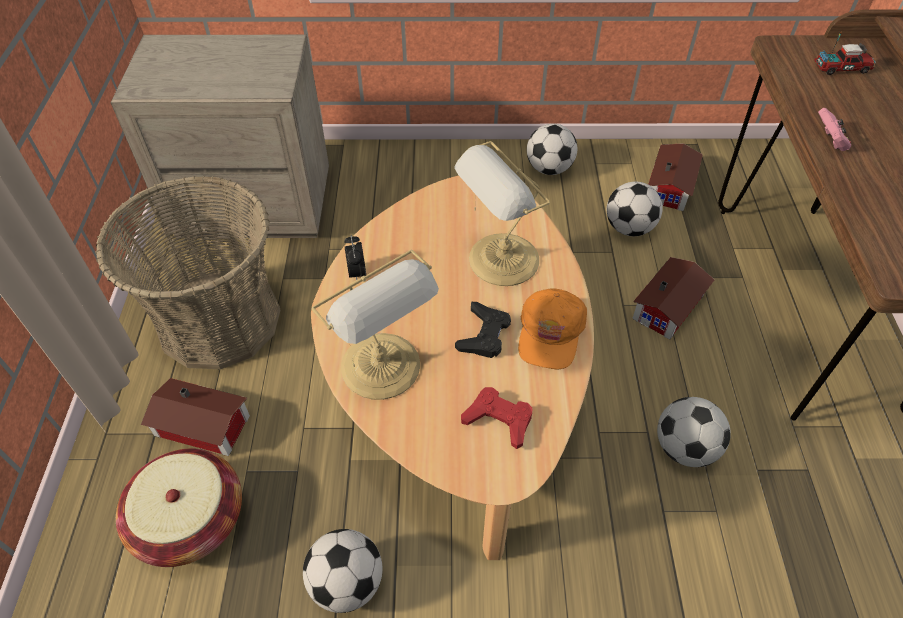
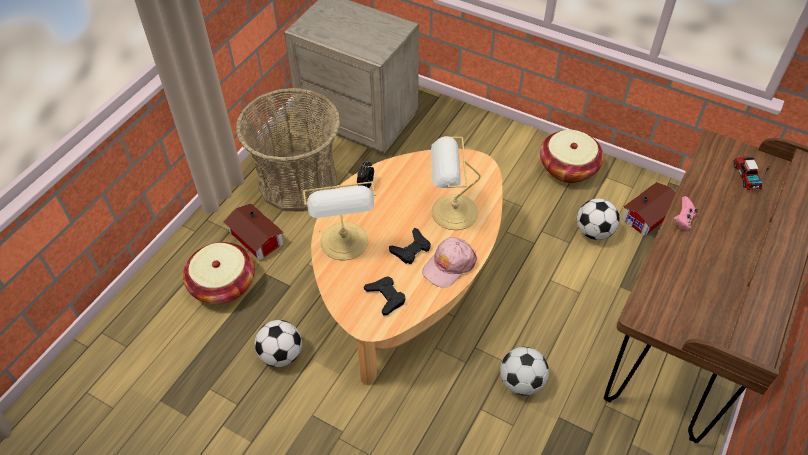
camera: 30 degrees right, 0 degrees up
red game controller [461,387,532,449] -> black game controller [364,276,405,315]
orange cap [518,288,587,369] -> pink cap [422,237,477,288]
football [527,124,577,175] -> basket [540,130,604,183]
toy house [632,257,715,340] -> none
toy truck [814,31,876,75] -> toy truck turned 120 degrees counterclockwise [734,156,770,190]

